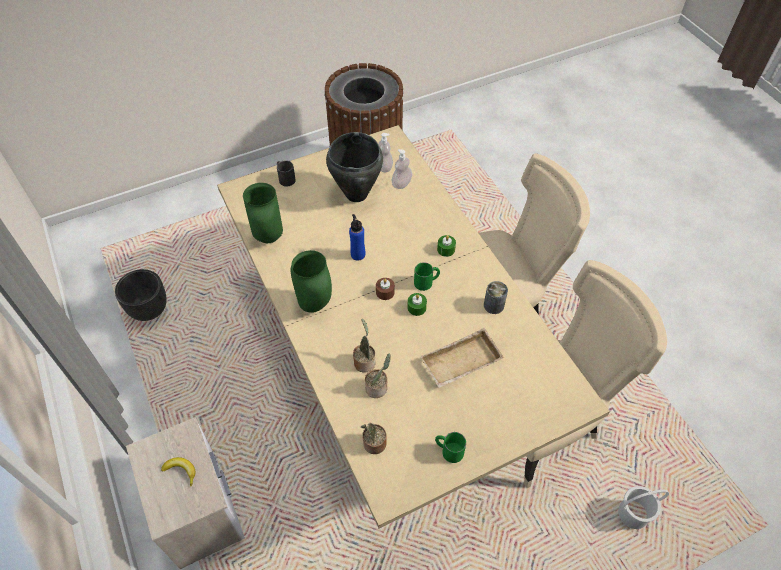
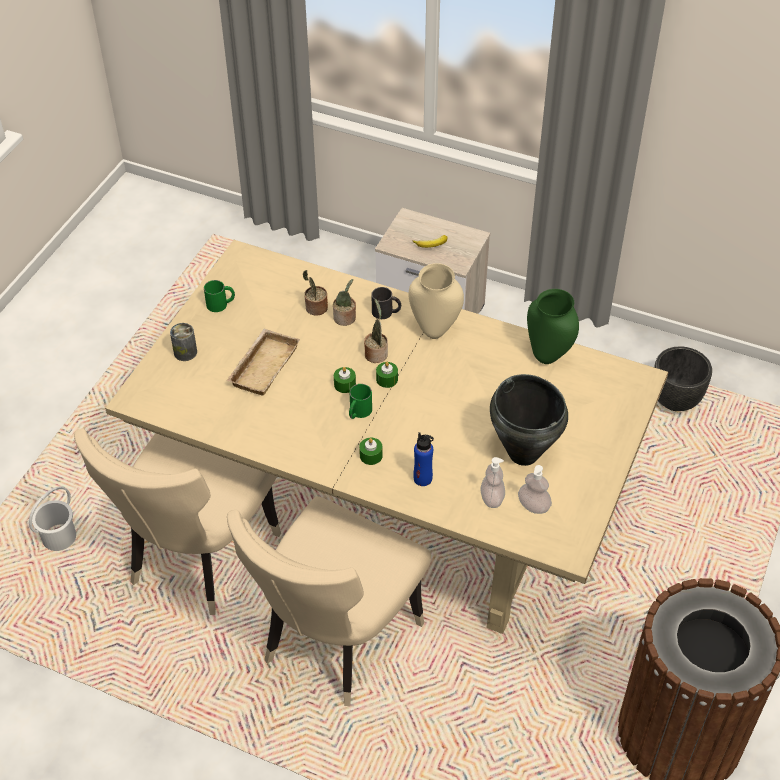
camera: 140 degrees right, 5 degrees down
black mug [277,160,296,187] -> black mug moved to [371,287,401,319]
green vase [291,250,332,313] -> beige vase [409,263,464,339]
blue bottle [349,214,365,261] -> blue bottle moved to [413,432,434,486]
potted plant [360,423,387,454] -> potted plant moved to [364,299,388,363]
brown candle [376,278,395,300] -> green candle [376,362,398,388]
can [484,281,508,314] -> can moved to [170,323,197,361]

